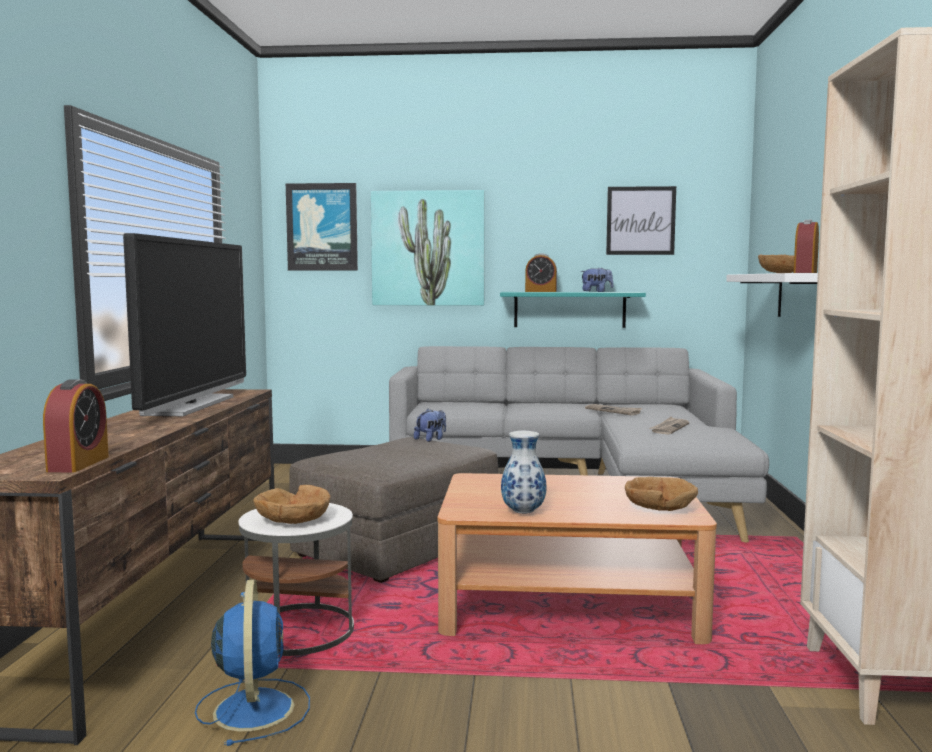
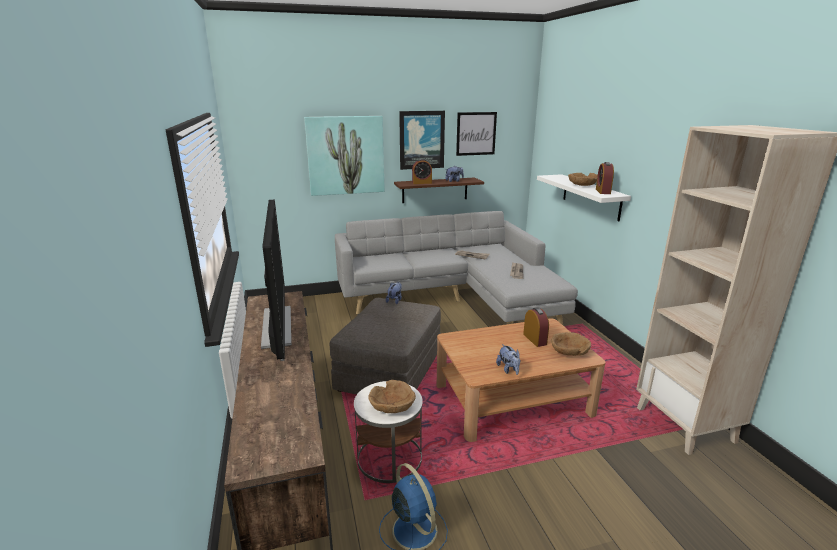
camera: 20 degrees left, 15 degrees up
alarm clock [43,379,109,472] -> alarm clock moved to [523,308,549,347]
picture [286,183,358,270] -> picture moved to [399,111,445,170]
turquoise shelf [500,292,646,328] -> brown shelf [394,177,484,203]
vase [501,431,546,514] -> plush toy [496,344,521,375]

